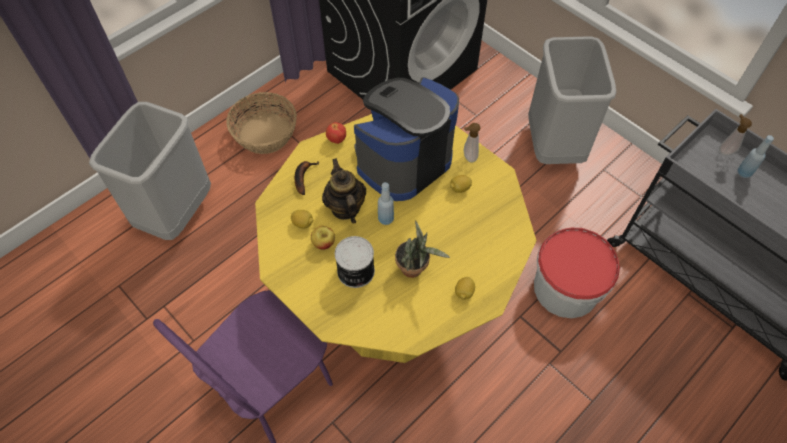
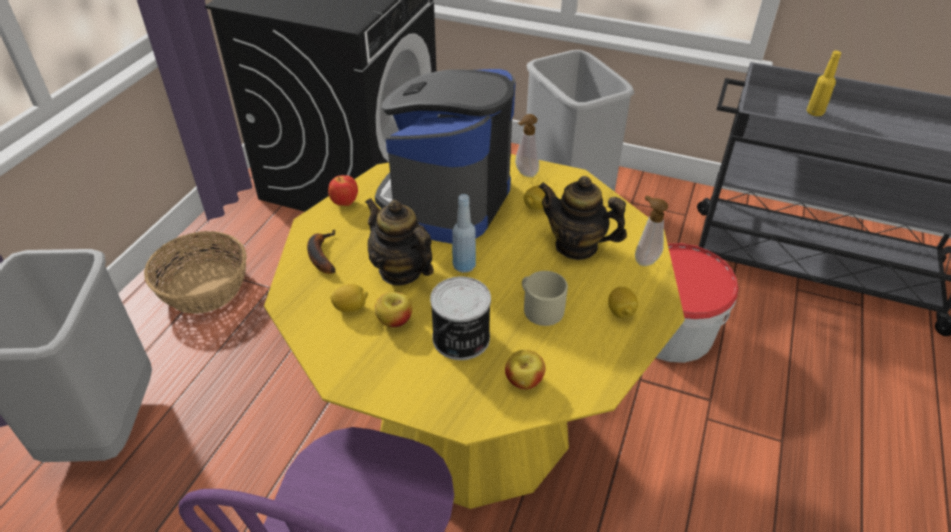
camera: 25 degrees left, 15 degrees down
potted plant [395,220,450,278] -> beige mug [522,271,568,326]
soap dispenser [719,114,752,156] -> soap dispenser moved to [635,195,668,266]
blue bottle [737,135,774,178] -> yellow bottle [807,51,841,116]
none -> apple [505,349,545,389]
none -> teapot [539,176,627,260]

